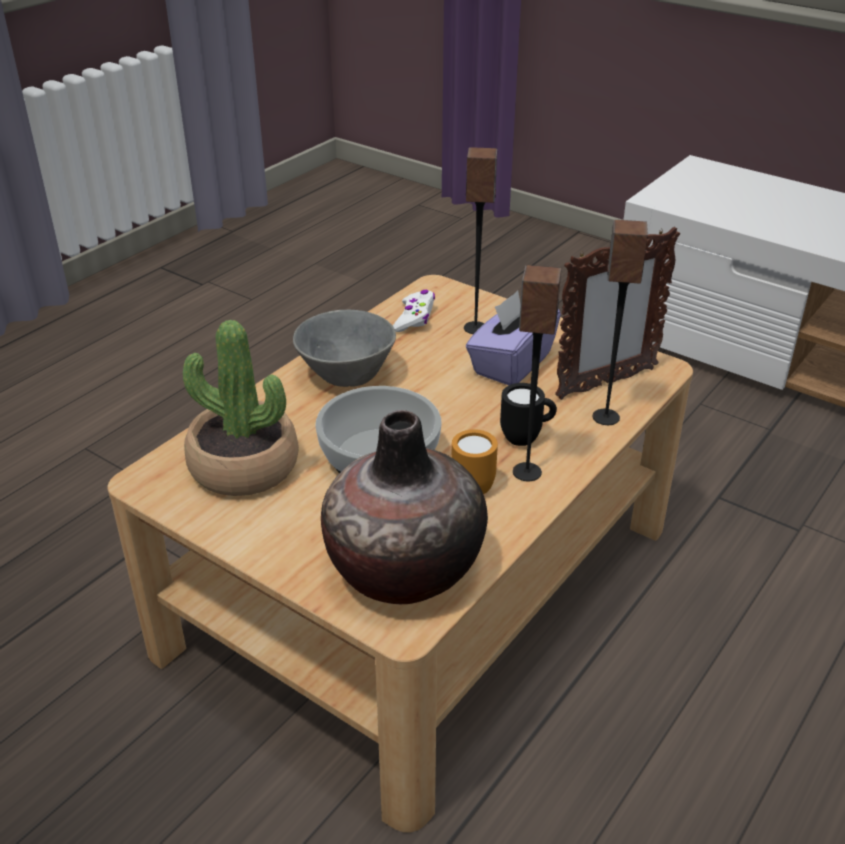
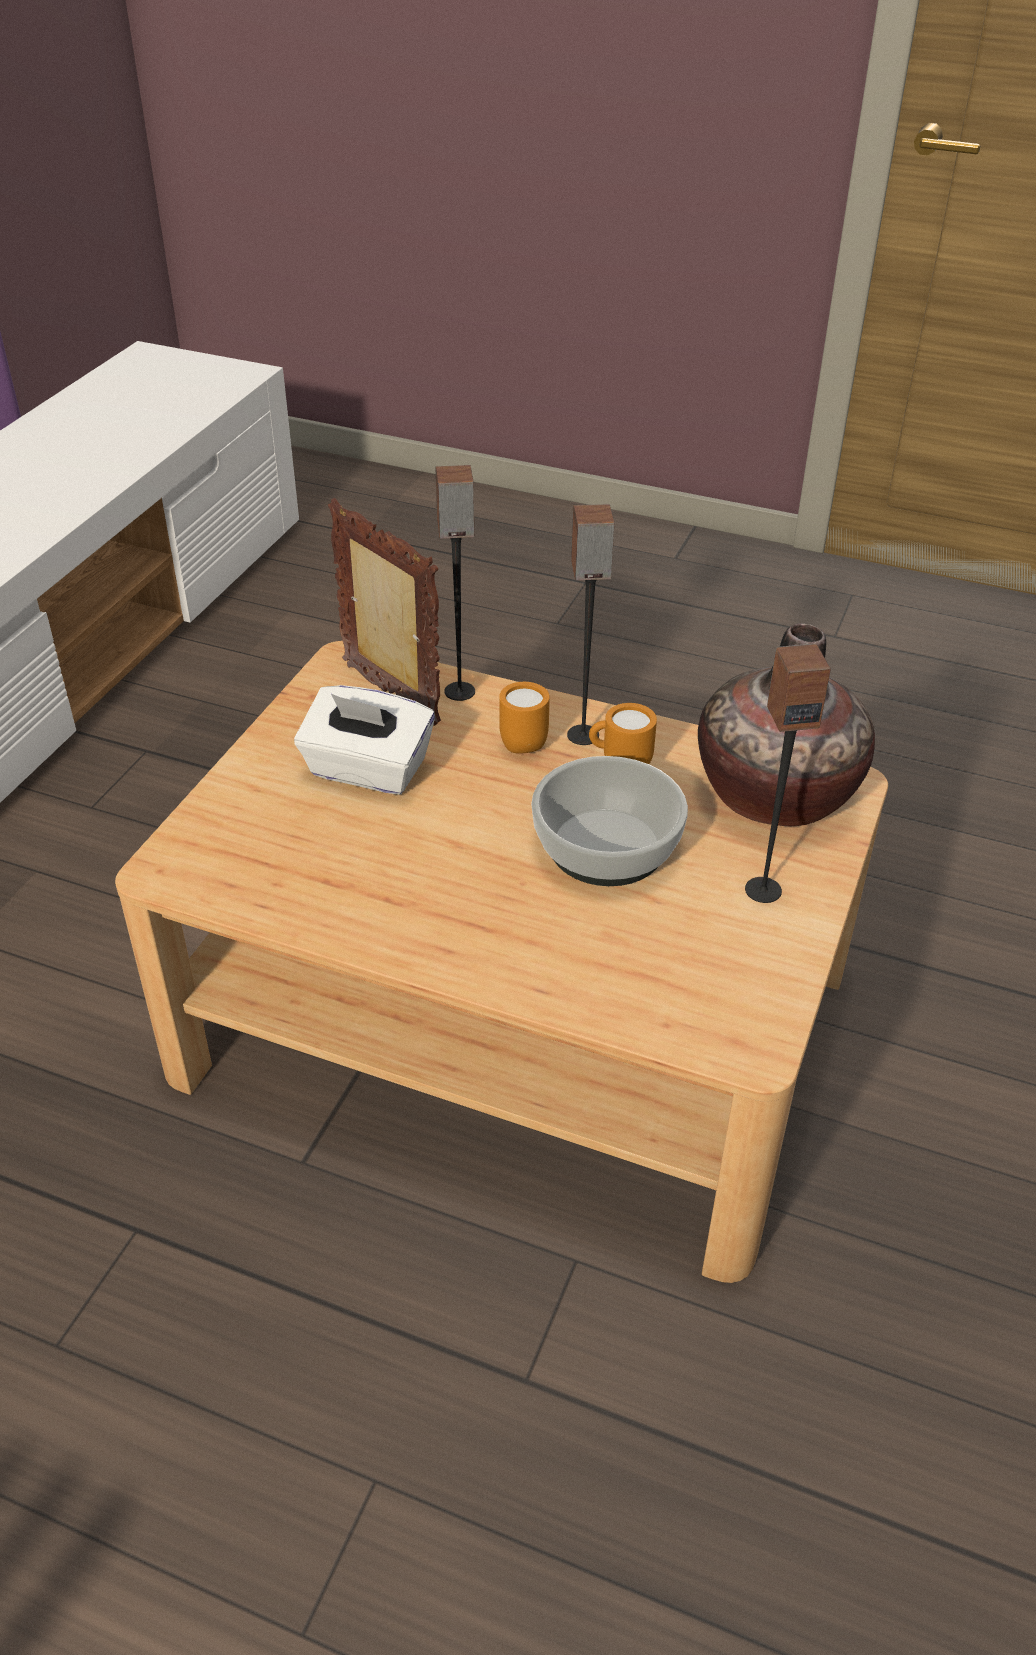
camera: 105 degrees left, 5 degrees up
potted plant [183,320,299,496] -> none
grey bowl [293,310,396,387] -> none
white game controller [393,290,435,332] -> none
speaker [464,147,497,334] -> speaker moved to [745,644,831,903]
purple tissue box [466,291,561,385] -> white tissue box [294,685,435,795]
black mug [500,383,557,446] -> orange mug [499,682,550,753]

